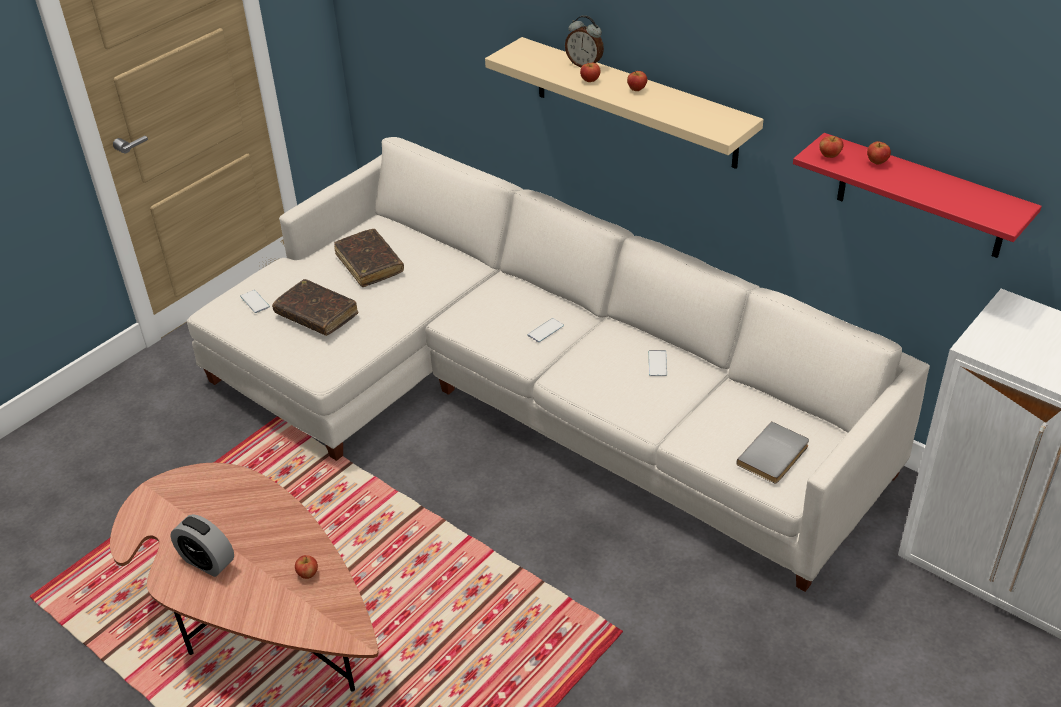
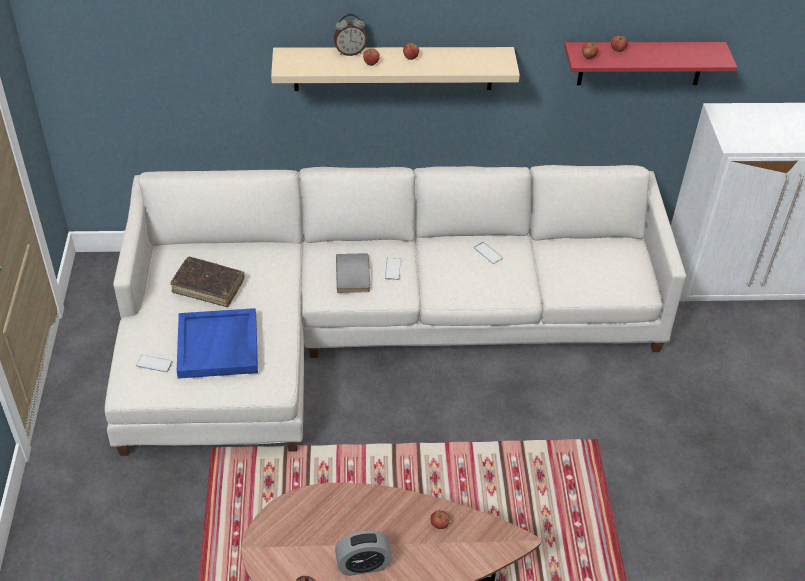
camera: 45 degrees left, 5 degrees up
brown book [272,279,359,336] -> blue tray [177,308,258,379]
grey book [736,421,809,483] -> grey book moved to [336,253,370,293]

